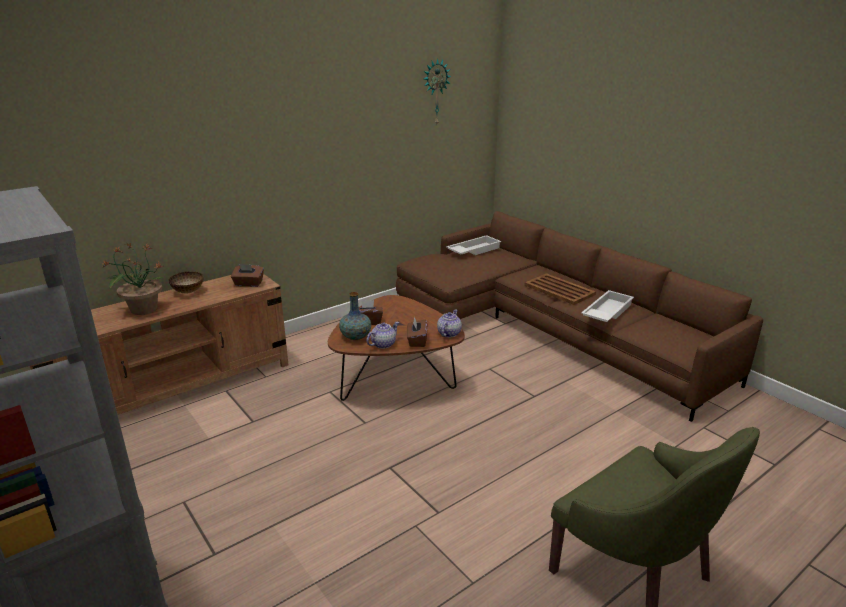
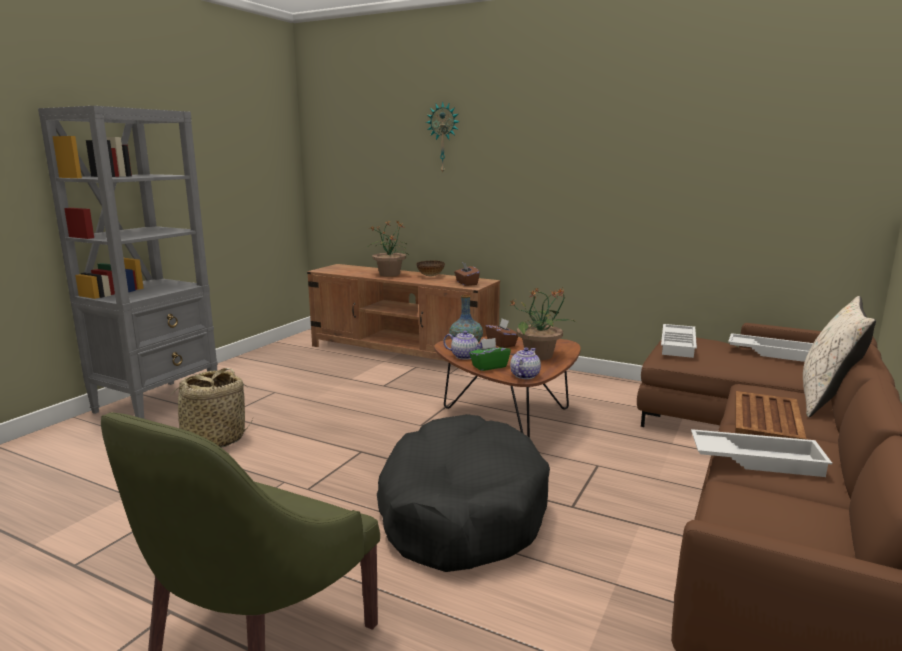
camera: 65 degrees right, 10 degrees down
brown tissue box [407,317,427,347] -> green tissue box [469,338,511,371]
wall clock [424,58,451,124] -> wall clock moved to [426,101,460,173]
teapot [437,309,462,337] -> teapot turned 60 degrees counterclockwise [510,348,541,379]
none -> basket [170,368,254,448]
none -> black dog bed [377,414,550,572]
none -> potted plant [509,288,576,360]
none -> white tray [661,324,697,358]
none -> beige pillow [803,296,876,417]

